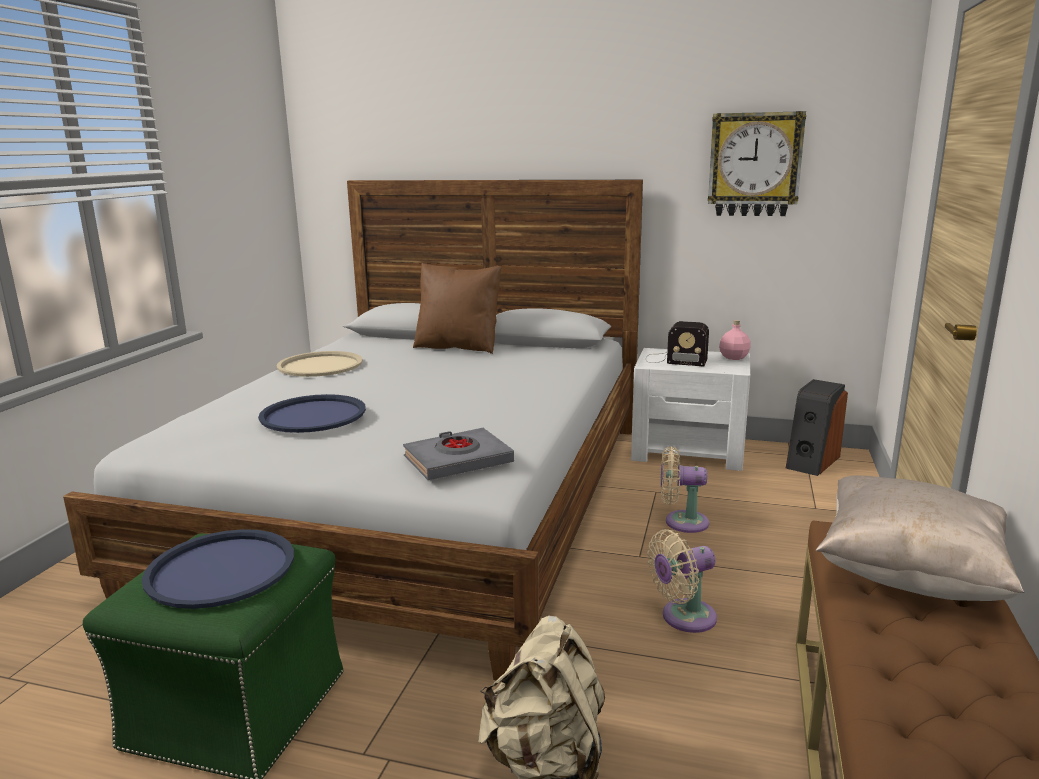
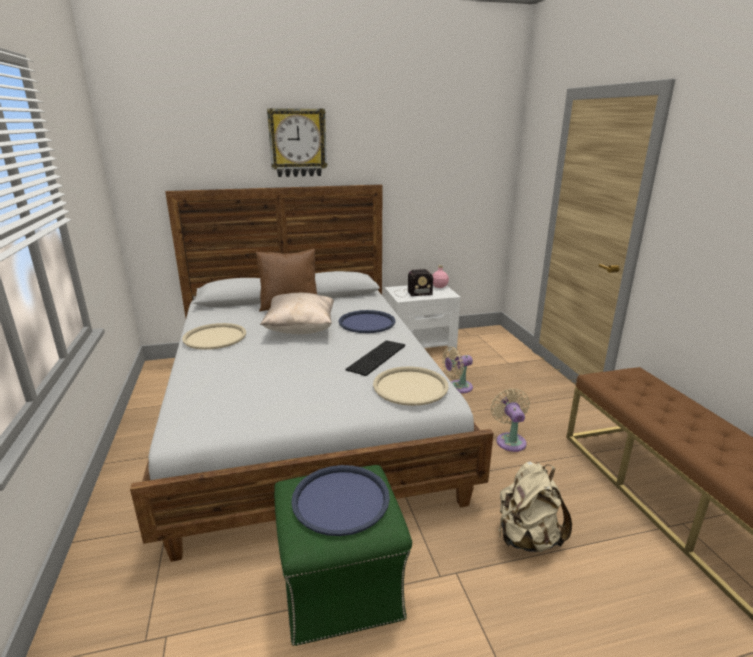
camera: 30 degrees left, 5 degrees up
blue tray [258,394,366,433] -> blue tray moved to [338,310,395,333]
grey book [403,428,514,480] -> beige tray [373,366,449,406]
beige fan [647,529,717,633] -> beige fan turned 135 degrees clockwise [491,388,530,452]
wall clock [708,111,806,216] -> wall clock moved to [267,108,327,177]
speaker [786,379,848,476] -> none
beige pillow [815,475,1024,601] -> beige pillow moved to [260,293,334,334]
none -> keyboard [345,340,405,376]

